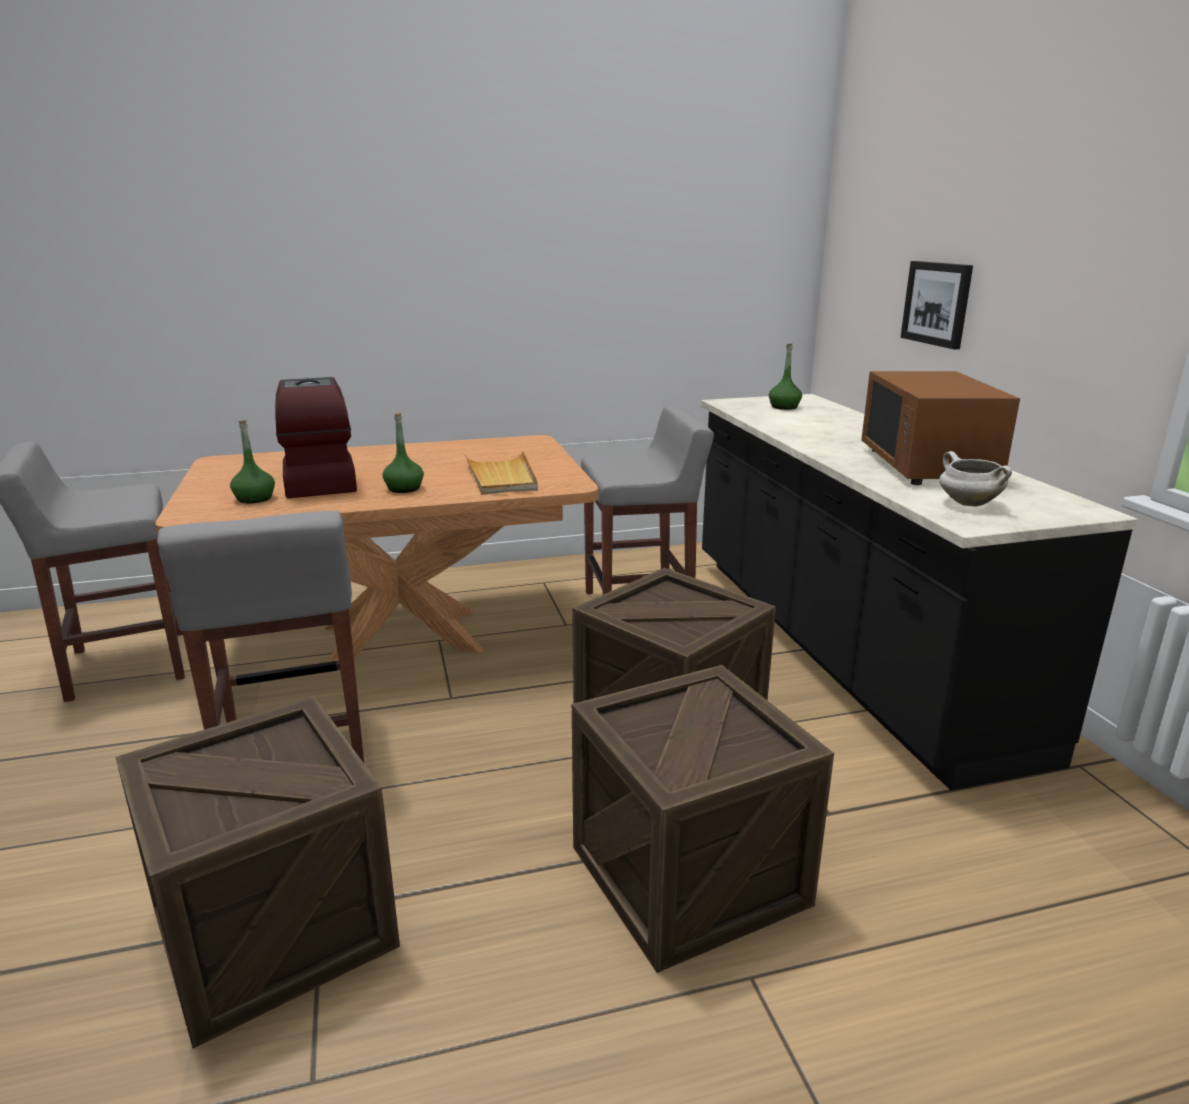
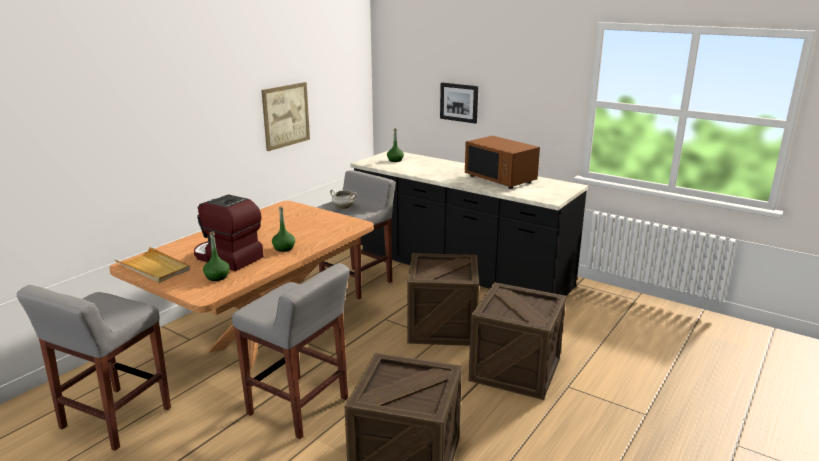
camera: 40 degrees left, 0 degrees up
beige tray [464,451,538,495] -> beige tray moved to [114,247,190,283]
white cooking pot [939,451,1012,507] -> white cooking pot moved to [330,189,357,209]
none -> picture [261,82,310,151]

